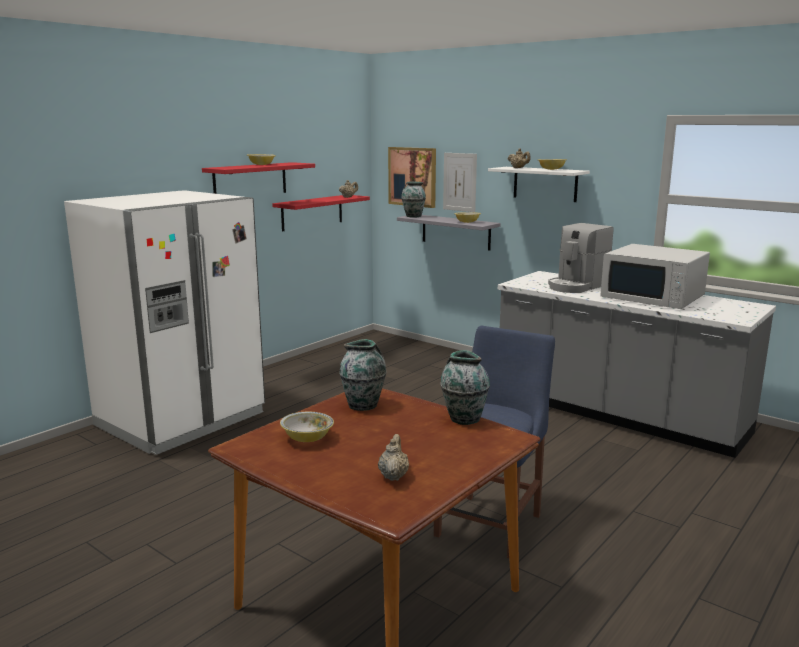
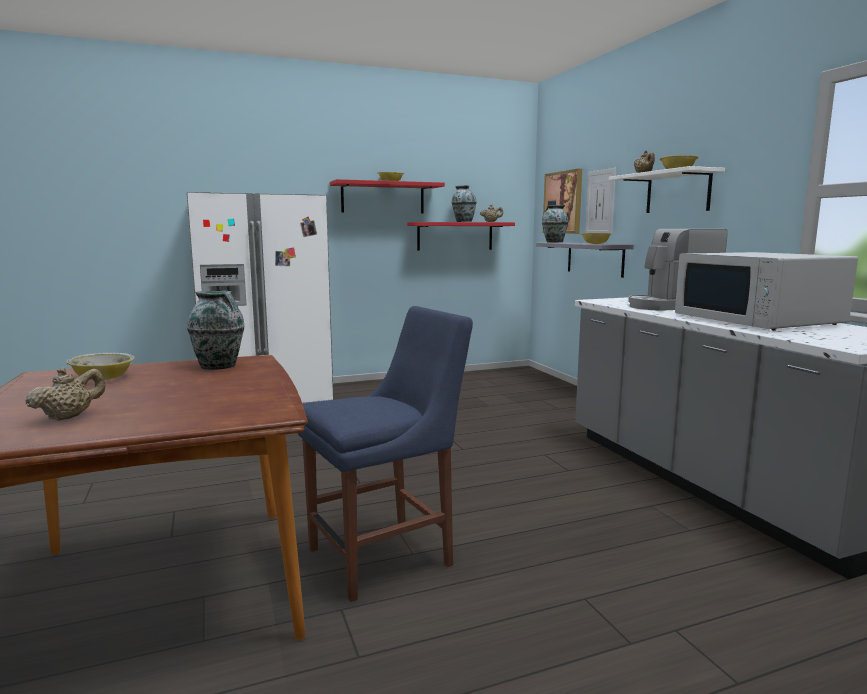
camera: 30 degrees right, 5 degrees down
vase [440,350,490,425] -> vase moved to [452,185,477,222]

